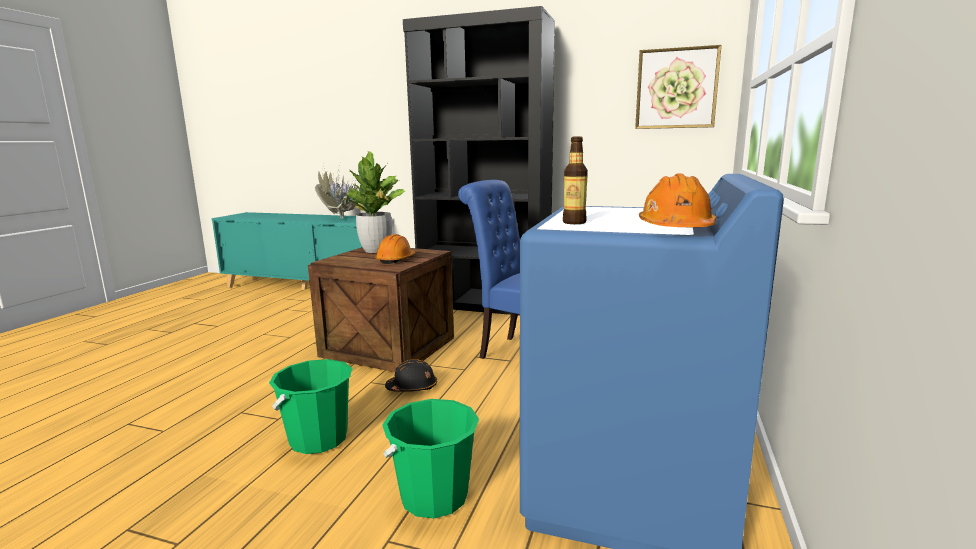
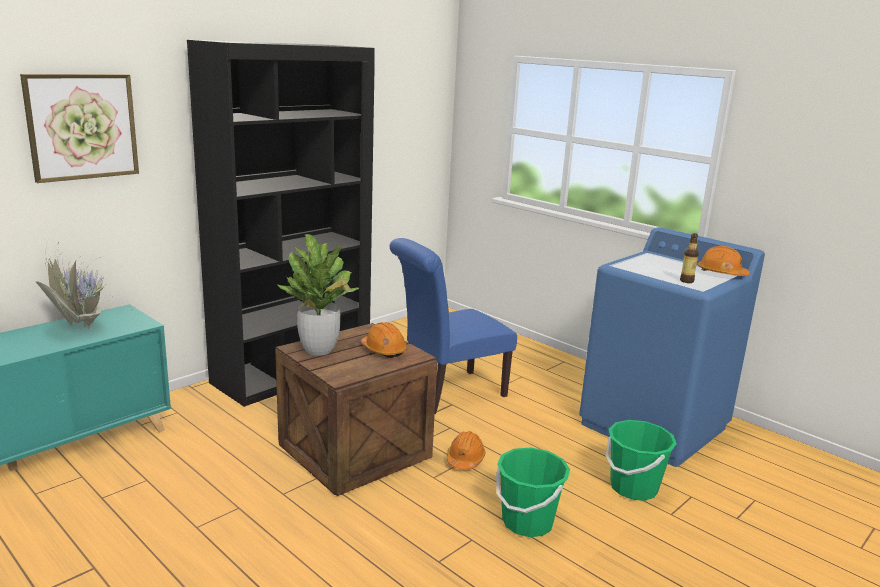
camera: 65 degrees left, 5 degrees up
black hard hat [385,359,437,392] -> orange hard hat [447,431,485,470]
picture [635,45,722,129] -> picture moved to [20,74,139,183]

